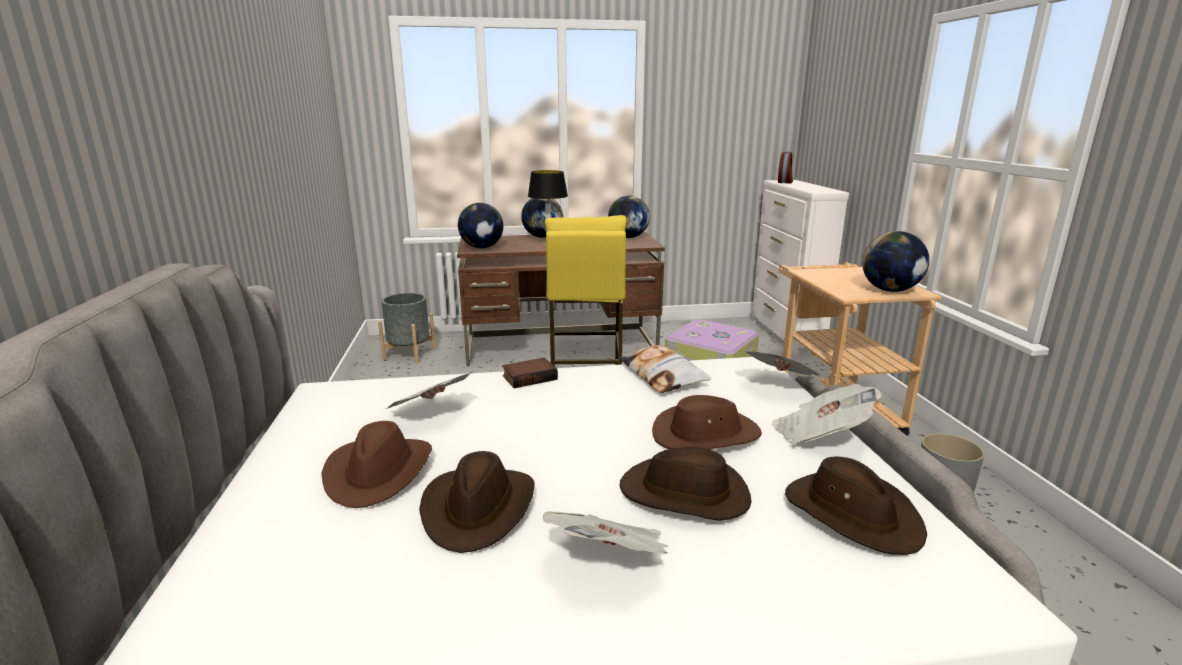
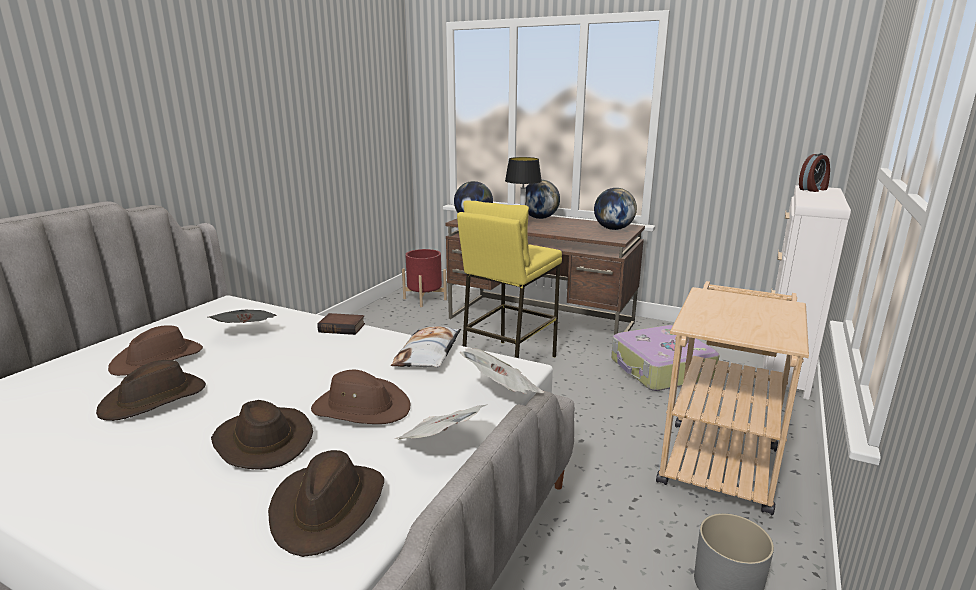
camera: 35 degrees right, 0 degrees up
grey planter [378,293,436,363] -> red planter [402,249,447,307]
newspaper [542,512,668,554] -> none
globe [862,231,929,292] -> none

